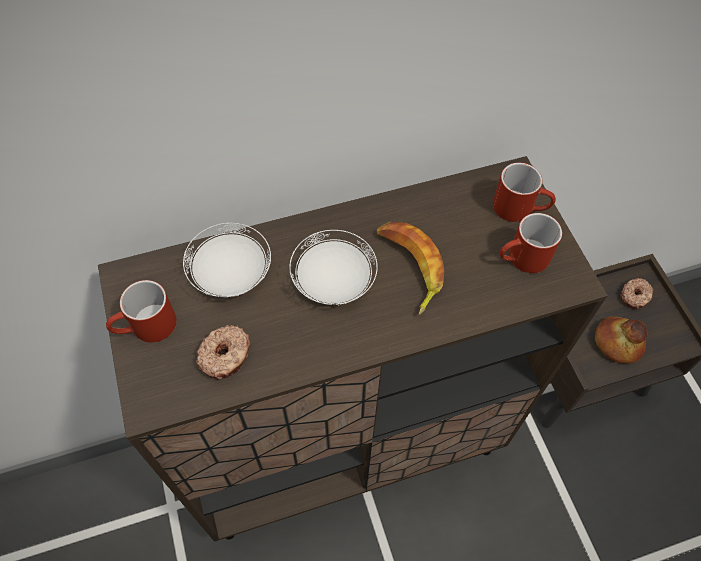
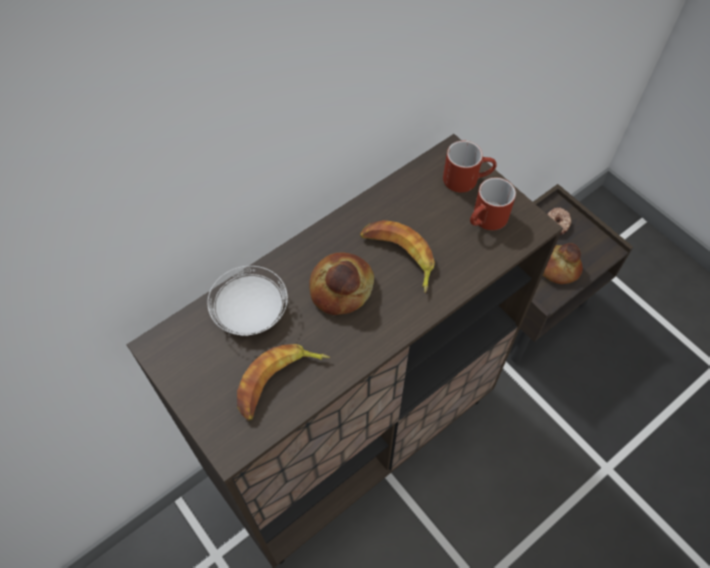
camera: 20 degrees left, 0 degrees up
red mug [106,280,177,343] -> none
donut [196,325,250,379] -> banana [237,344,330,421]
white plate [289,230,378,306] -> bread [309,252,374,315]

